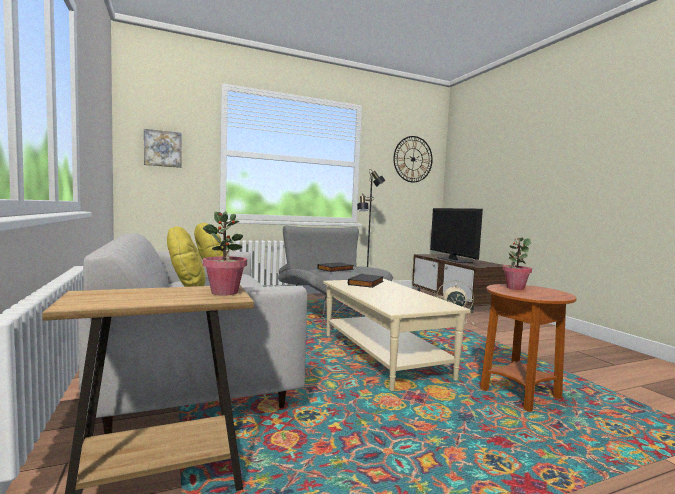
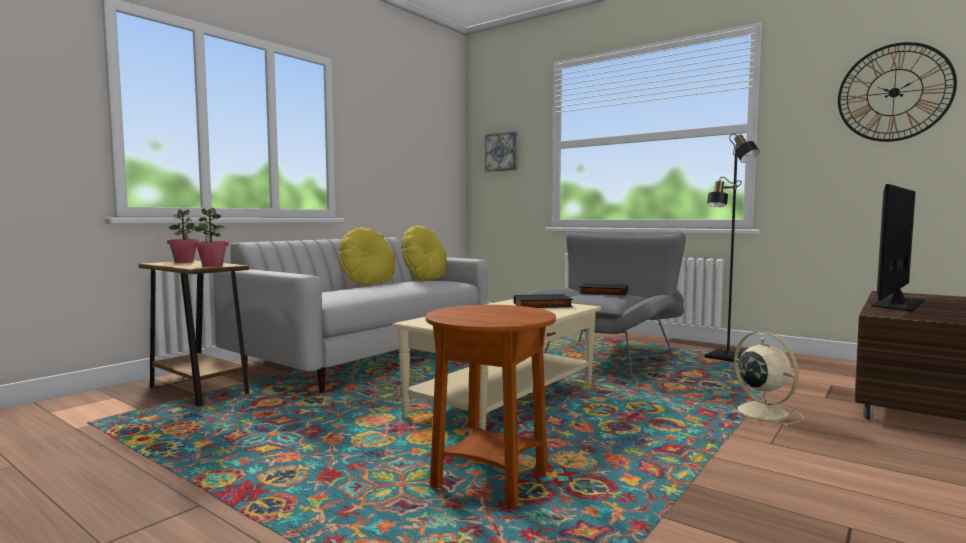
camera: 60 degrees right, 0 degrees up
potted plant [502,238,532,290] -> potted plant moved to [167,208,199,262]

